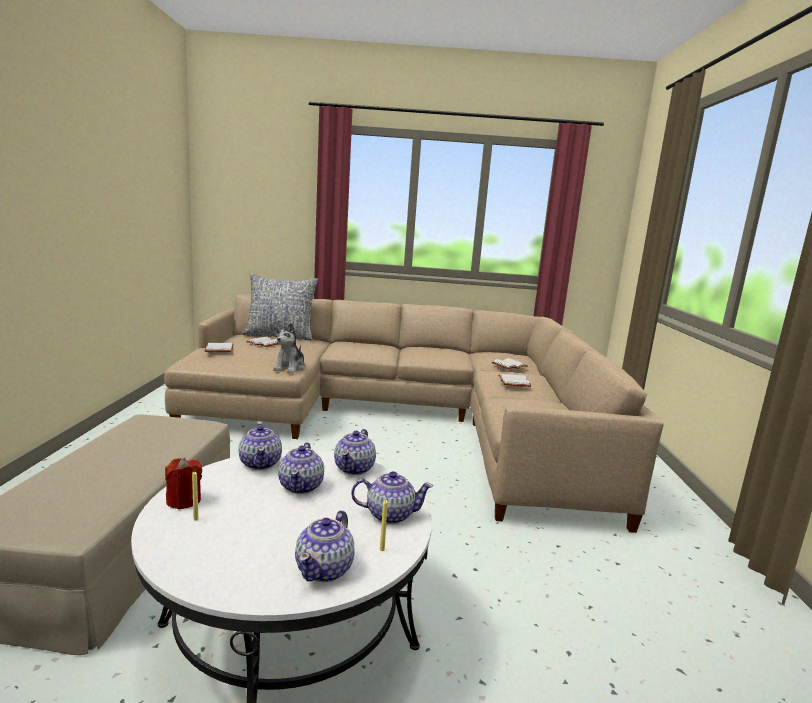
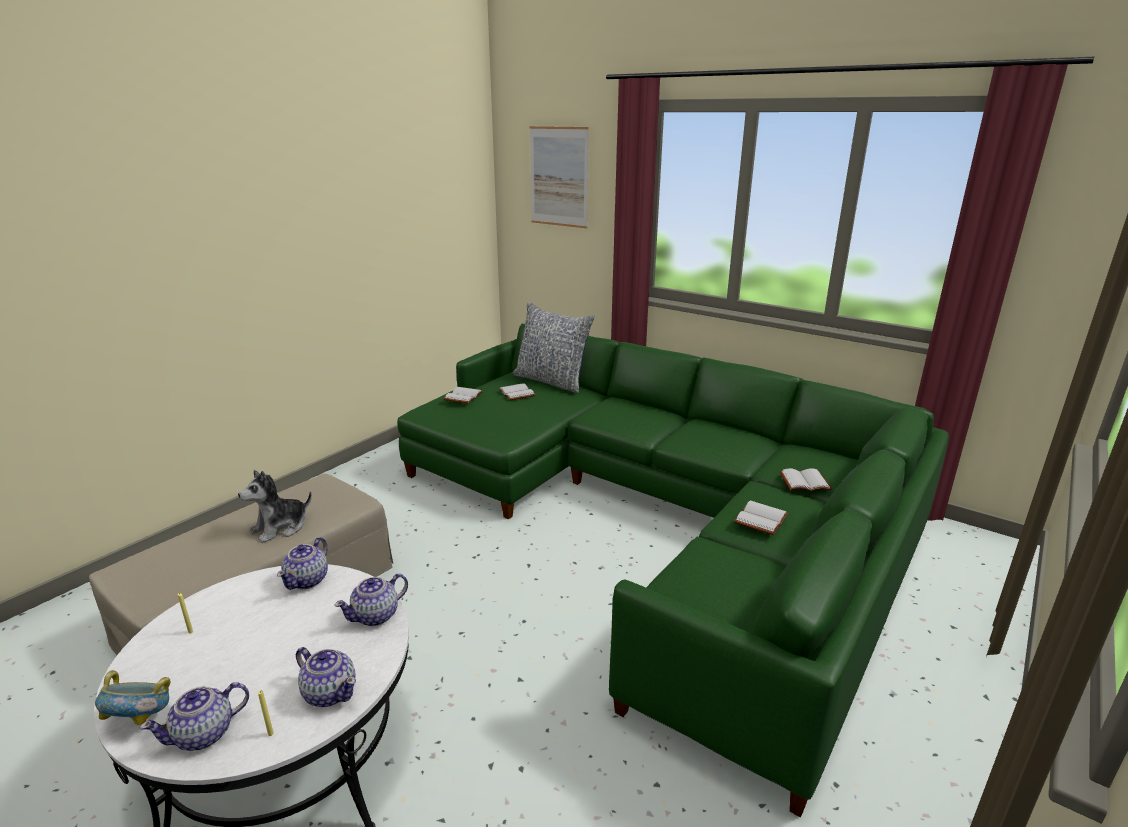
camera: 35 degrees right, 10 degrees up
beige sofa [164,294,664,533] -> green sofa [397,324,949,818]
red candle [165,457,202,509] -> none
plush toy [273,323,305,373] -> plush toy moved to [238,470,312,543]
teapot [278,442,324,494] -> none
none -> bowl [95,670,170,725]
none -> picture [530,126,589,228]

